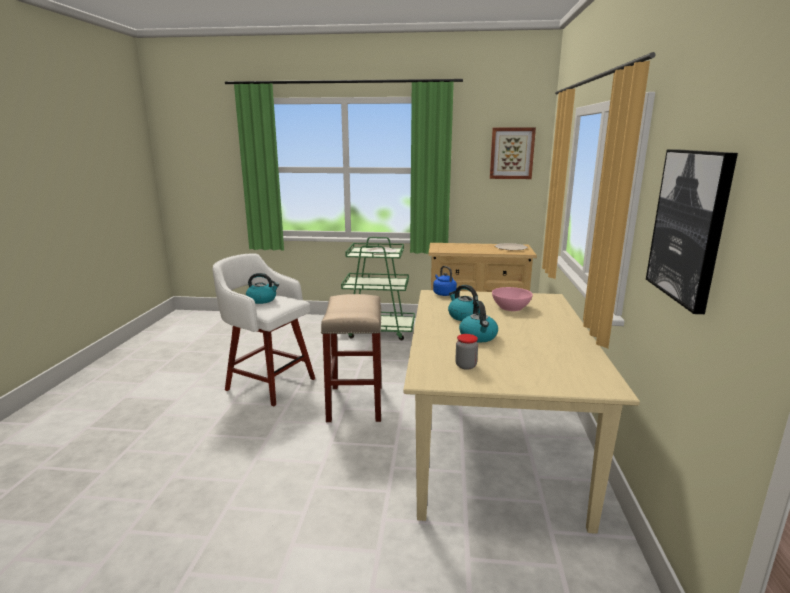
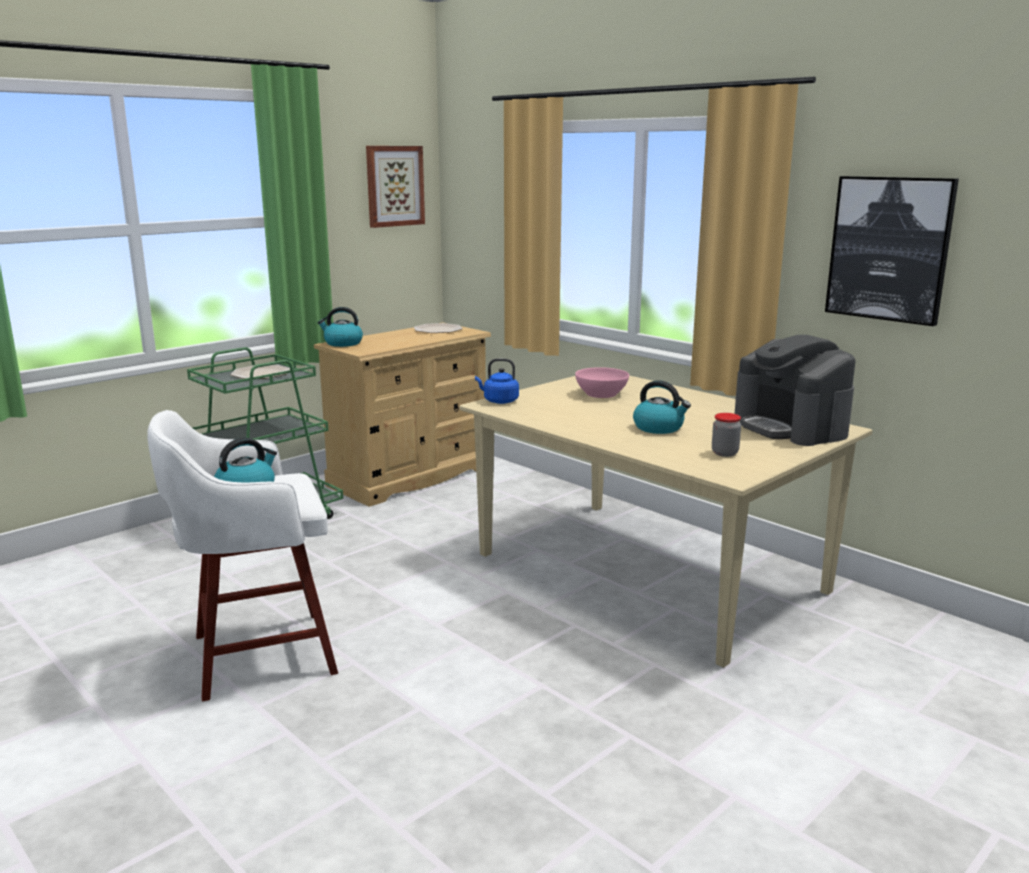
camera: 50 degrees left, 0 degrees up
beige stool [321,294,381,422] -> none
kettle [448,285,480,321] -> kettle moved to [317,307,363,347]
none -> coffee machine [735,335,855,446]

